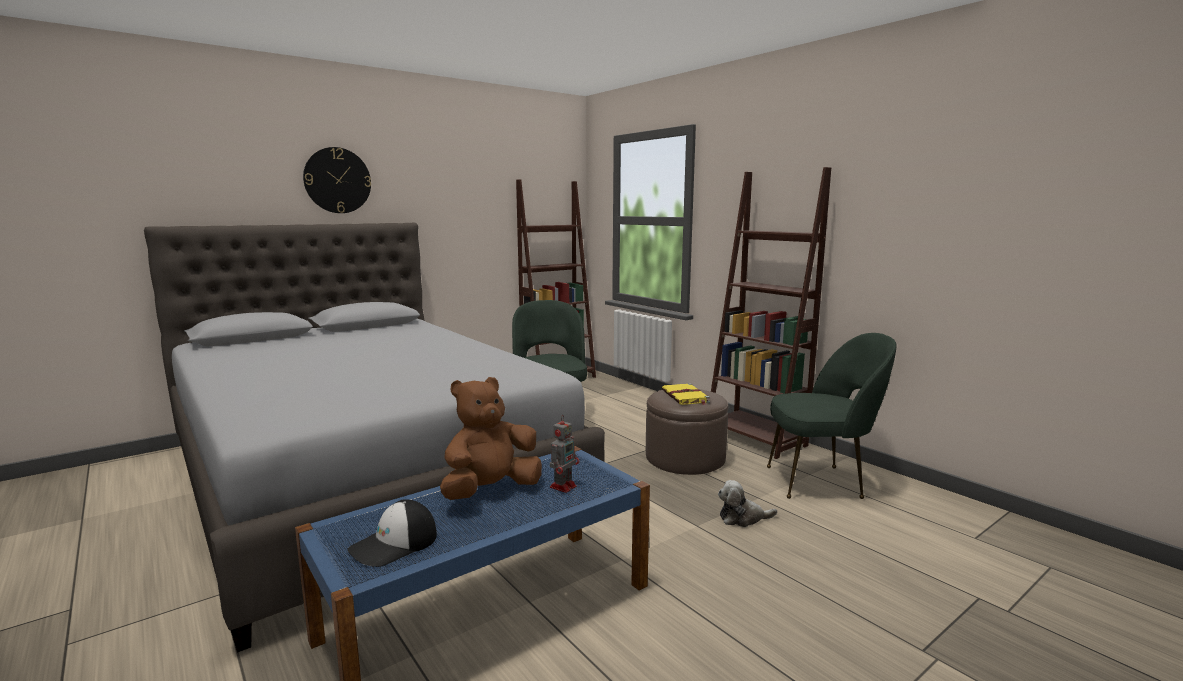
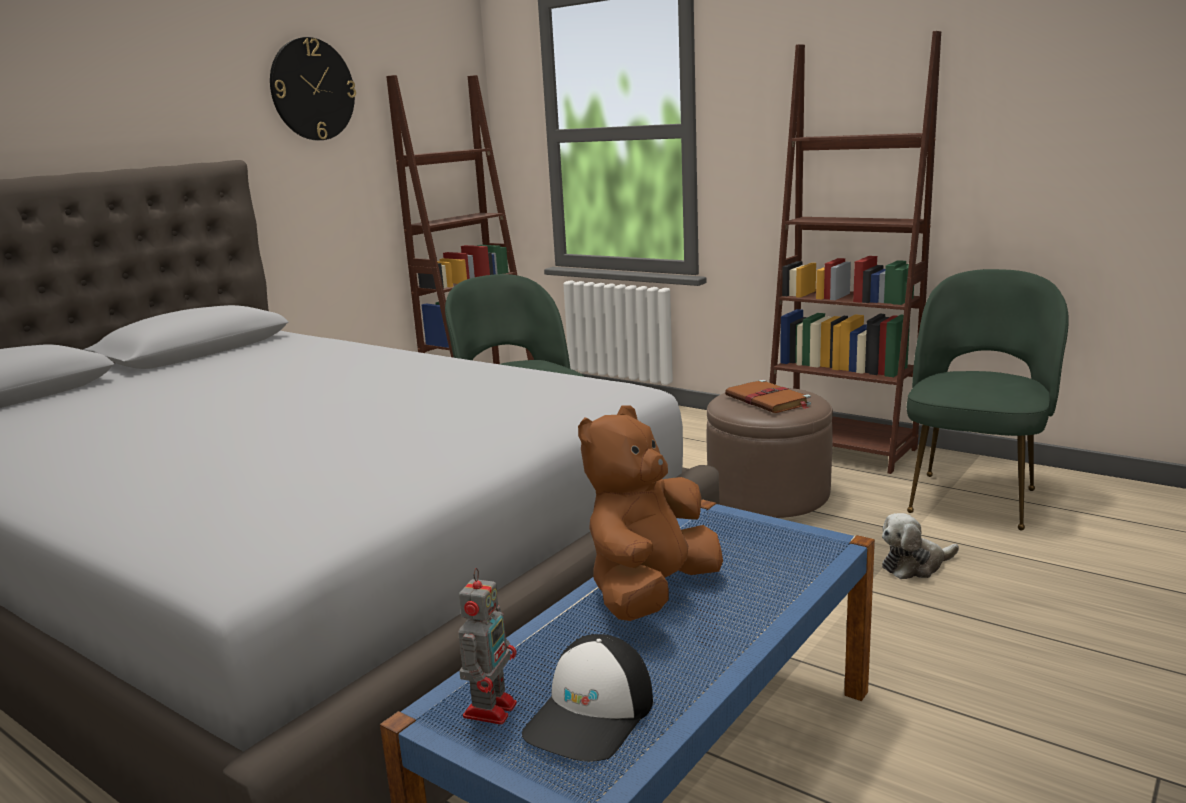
camera: 15 degrees left, 5 degrees up
wall clock [303,147,371,213] -> wall clock moved to [270,37,356,140]
toy robot [550,416,579,493] -> toy robot moved to [458,568,517,725]
yellow book [662,383,710,405] -> brown book [725,380,811,413]
green chair [767,333,897,499] -> green chair turned 45 degrees counterclockwise [907,269,1069,531]

